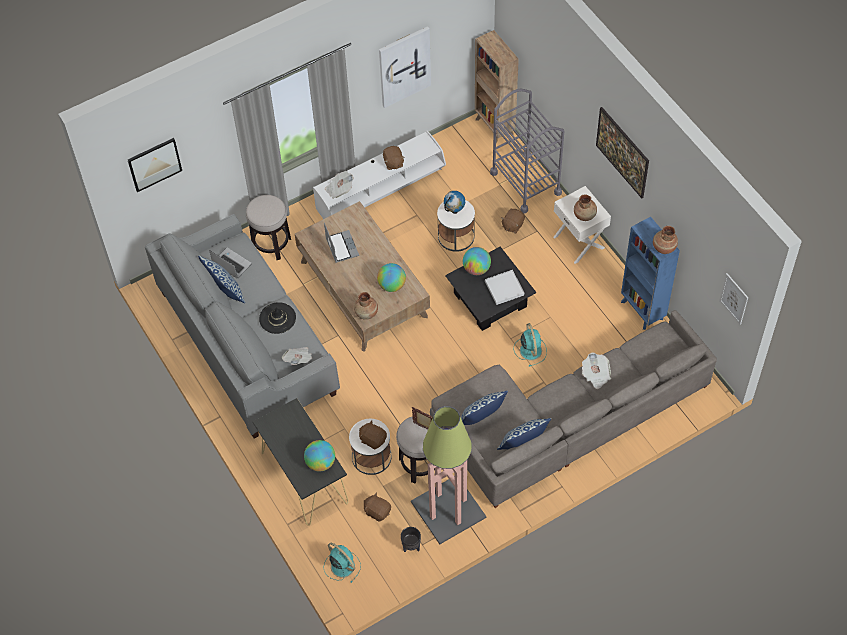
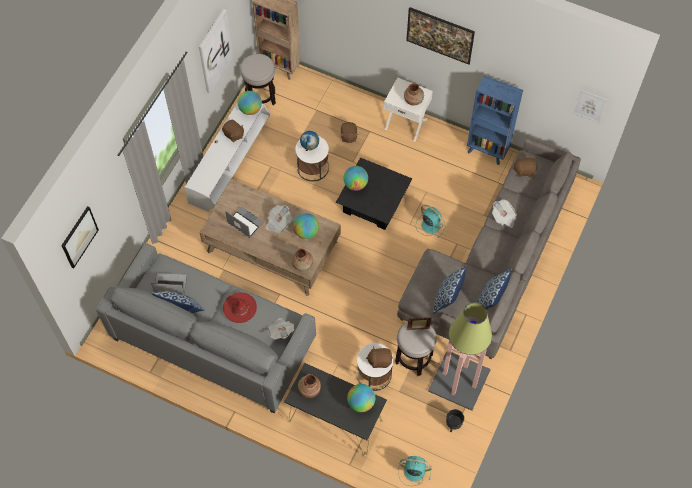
camera: 35 degrees left, 5 degrees up
stool [246,195,291,260] -> stool moved to [240,54,276,106]
black hat [259,302,296,334] -> red hat [223,292,257,323]
newspaper [325,171,354,199] -> newspaper moved to [266,205,292,234]
brown plush toy [364,492,391,522] -> brown plush toy moved to [512,156,537,177]
white tray [485,270,524,305] -> none
grey cart [490,89,564,214] -> none
brown vase [653,226,678,254] -> brown vase moved to [298,374,321,398]
none -> globe [238,91,262,115]

